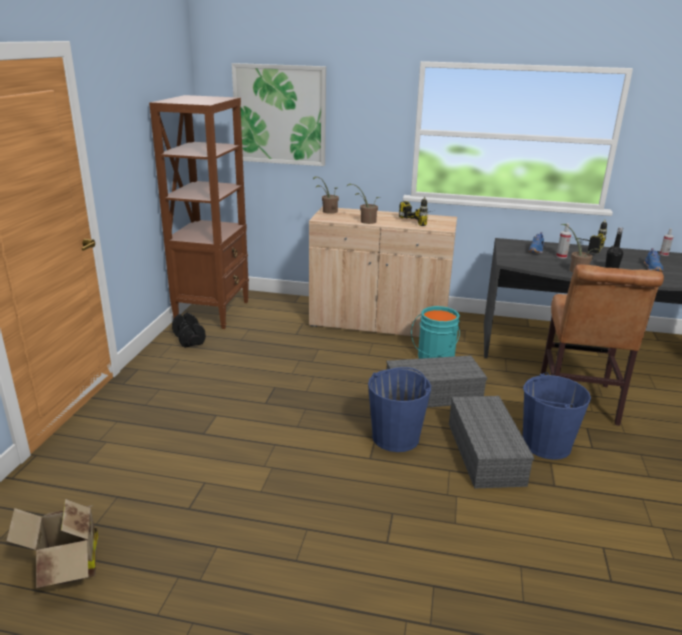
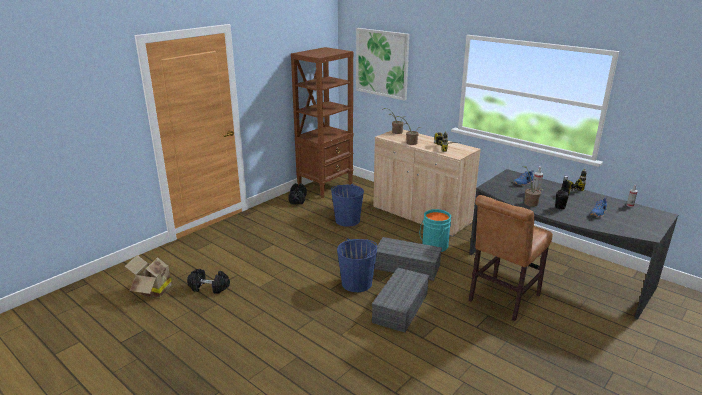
camera: 30 degrees right, 0 degrees up
blue bucket [523,372,591,460] -> blue bucket moved to [331,183,364,227]
none -> black dumbbell [187,269,230,294]

